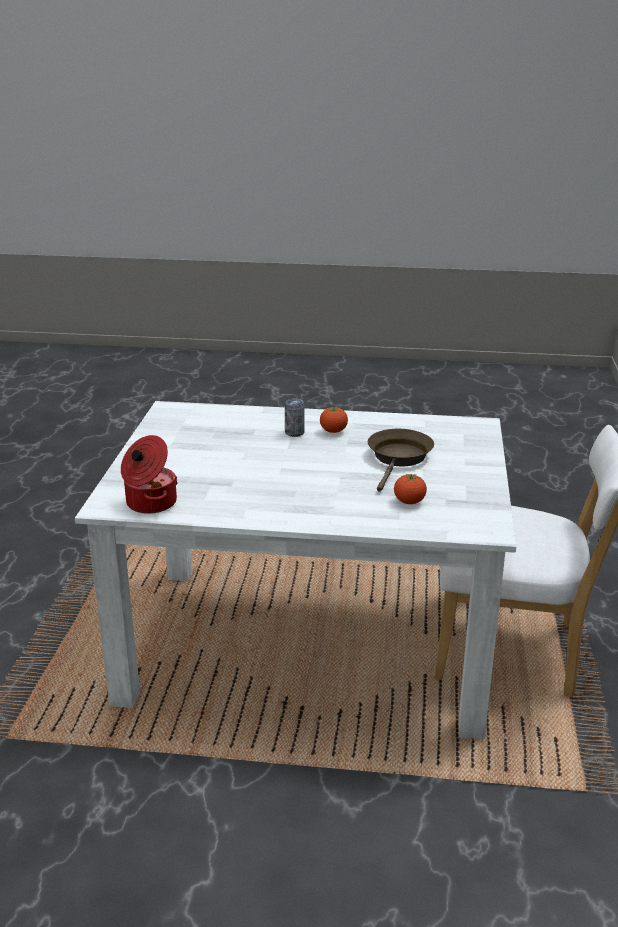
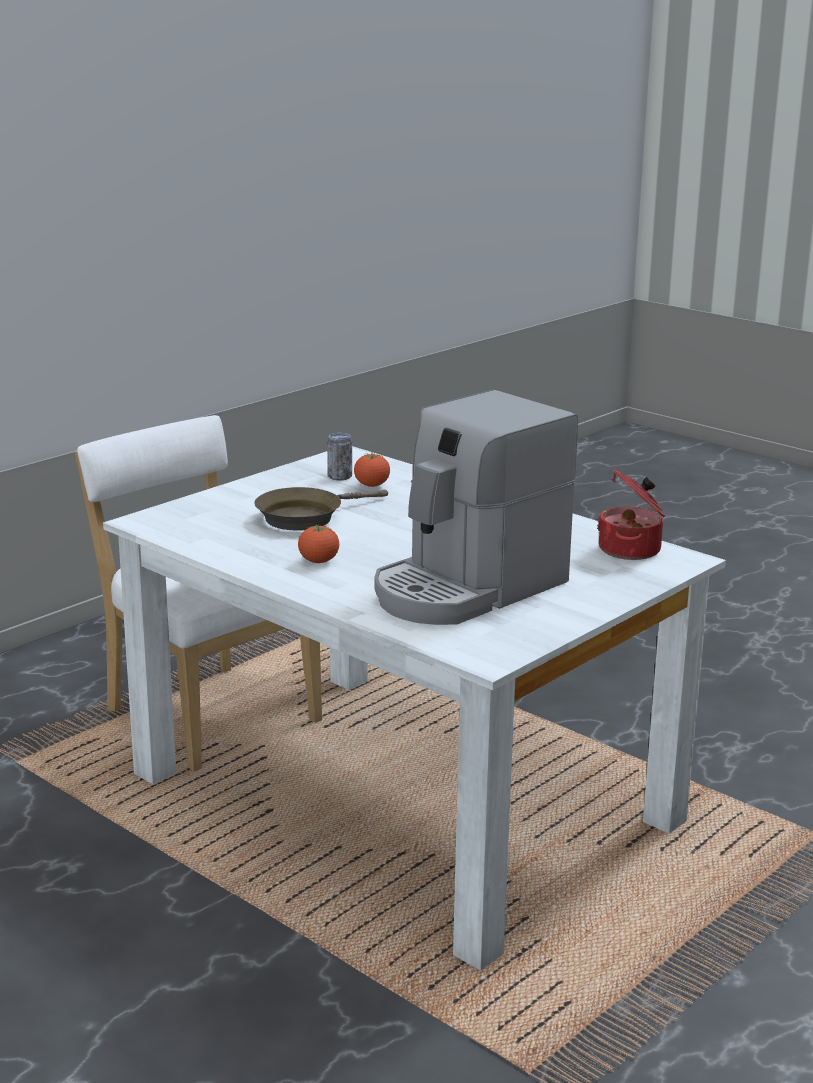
camera: 145 degrees left, 5 degrees down
can [285,399,305,437] -> can moved to [327,433,352,480]
none -> coffee machine [374,390,578,625]

